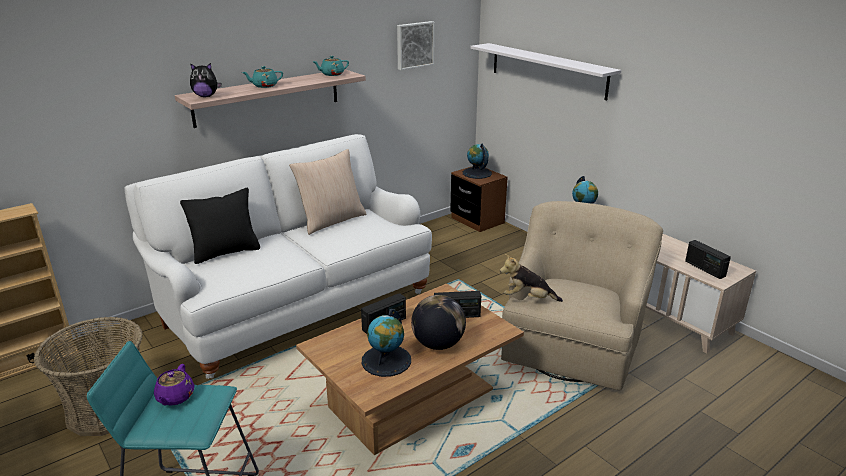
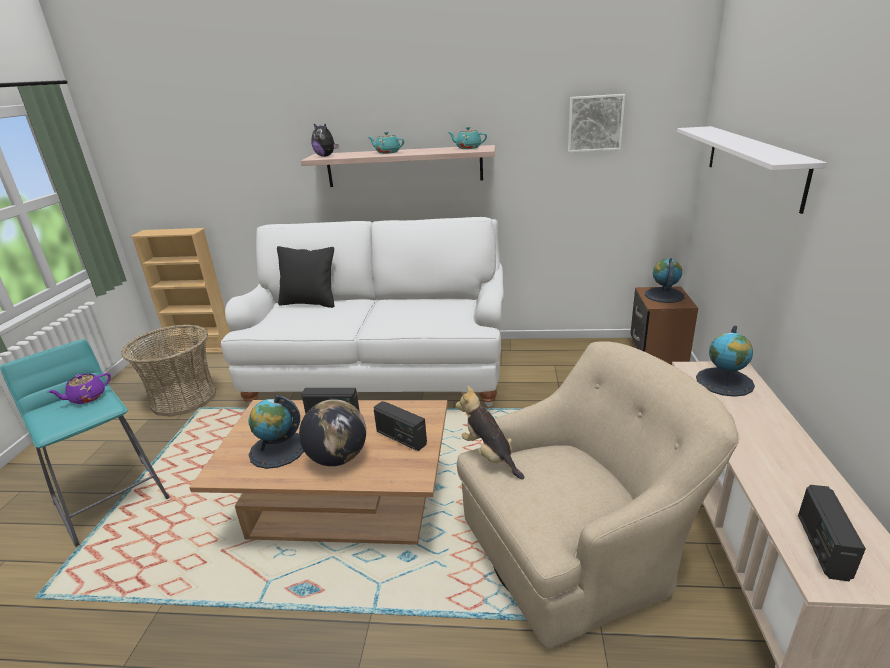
camera: 45 degrees right, 0 degrees up
beige pillow [289,149,366,235] -> none

